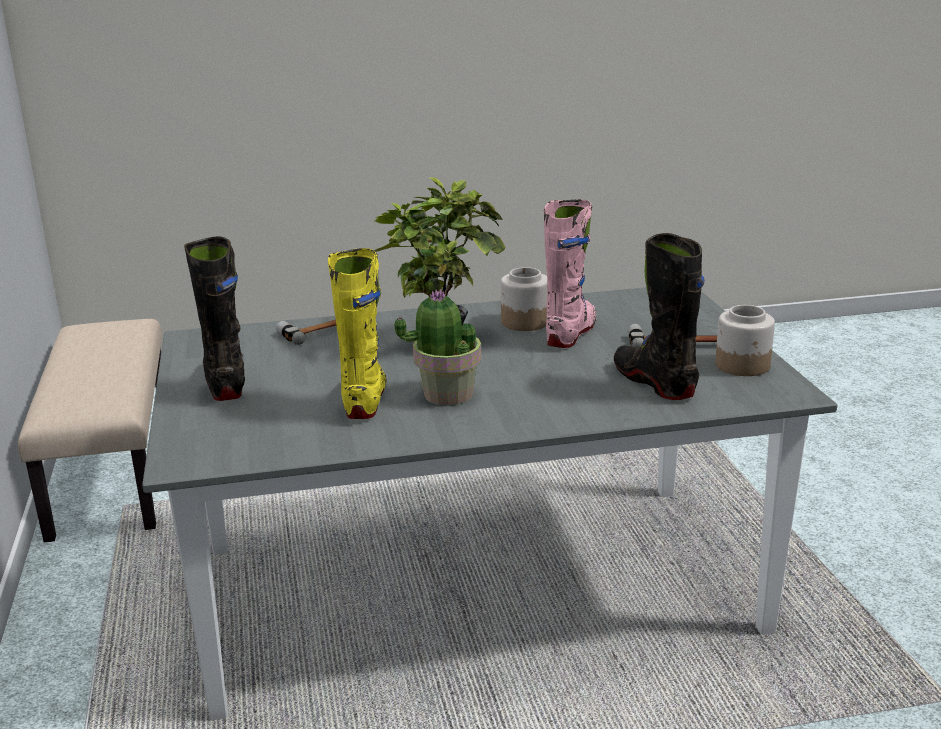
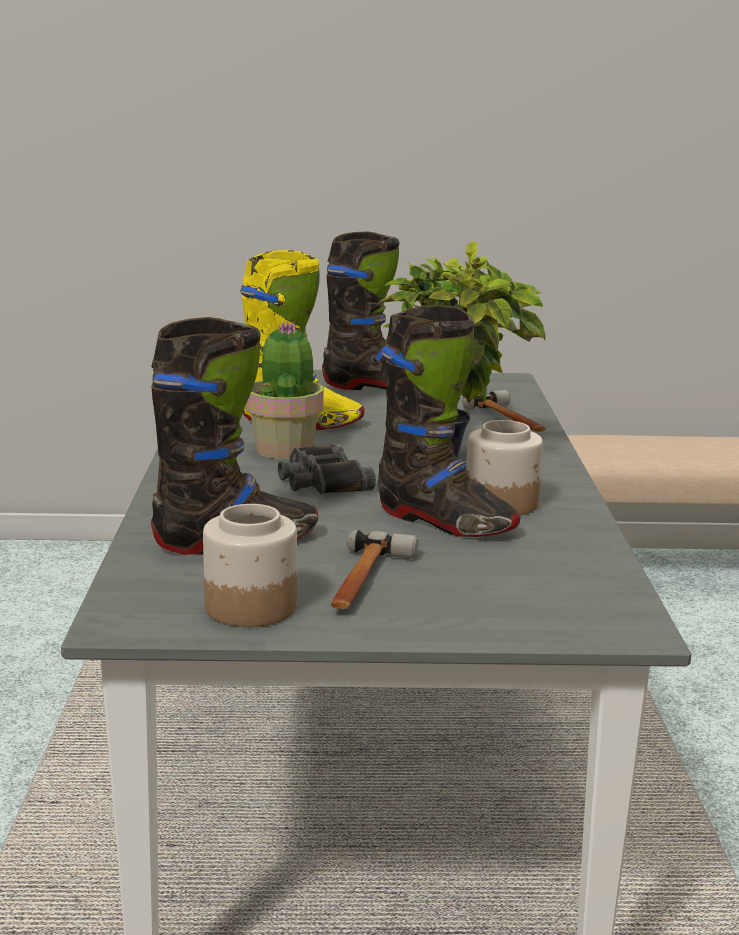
camera: 100 degrees right, 5 degrees down
pink boot [544,200,596,348] -> black boot [378,305,520,537]
none -> black binoculars [278,443,376,494]

